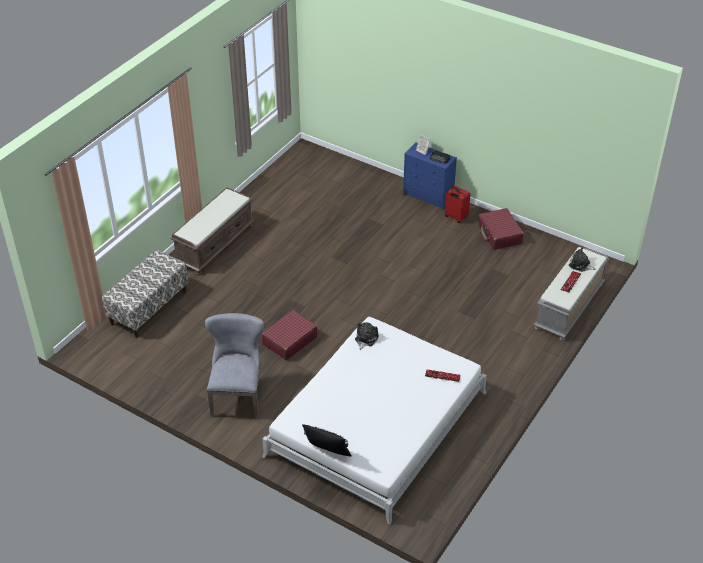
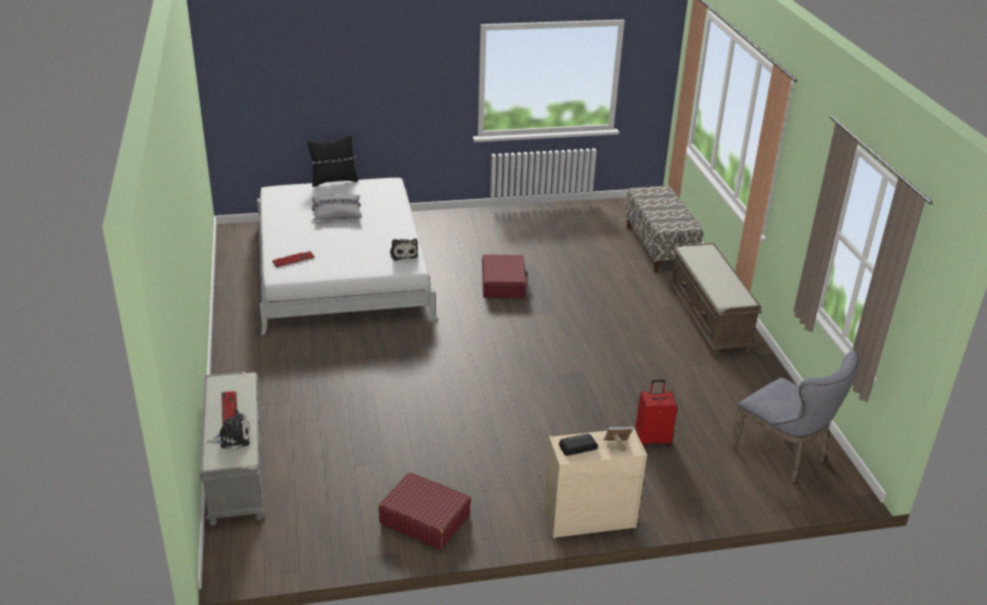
camera: 135 degrees right, 10 degrees down
grey chair [205,313,265,419] -> grey chair moved to [730,350,859,482]
blue dresser [403,142,457,210] -> beige dresser [543,427,647,538]
red suitcase [445,186,470,223] -> red suitcase moved to [635,379,677,447]
none -> grey pillow [312,195,362,220]

